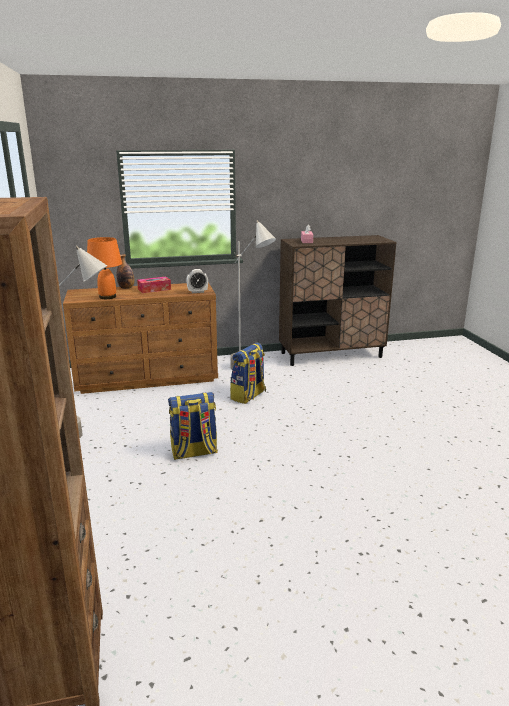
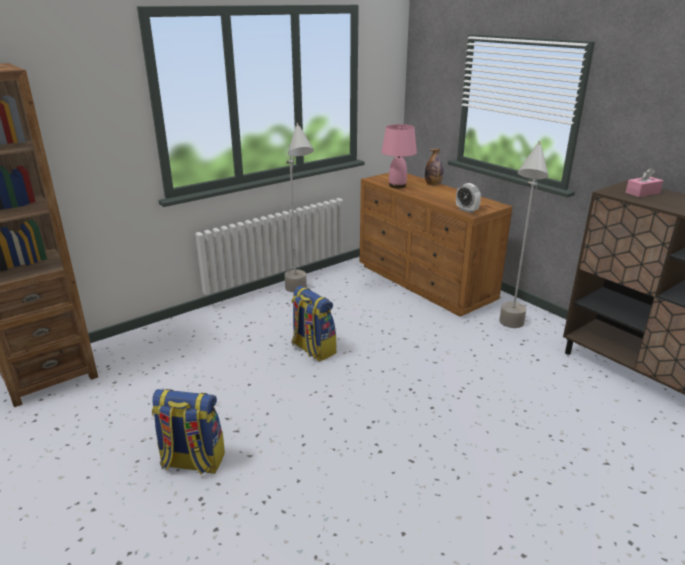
camera: 65 degrees right, 5 degrees up
orange table lamp [87,237,122,299] -> pink table lamp [381,124,417,188]
tissue box [137,277,171,293] -> none
backpack [230,342,266,404] -> backpack moved to [152,389,225,475]

